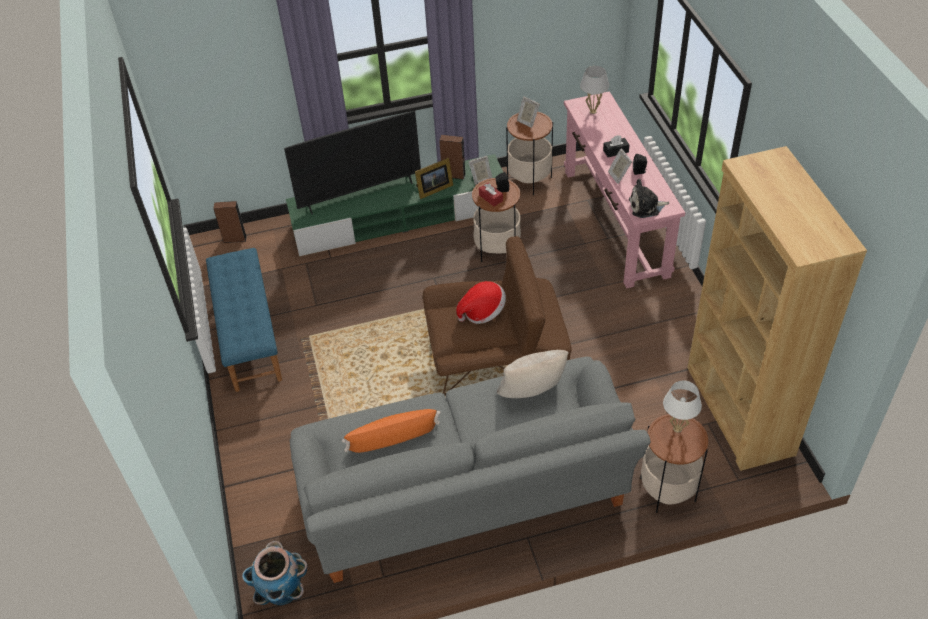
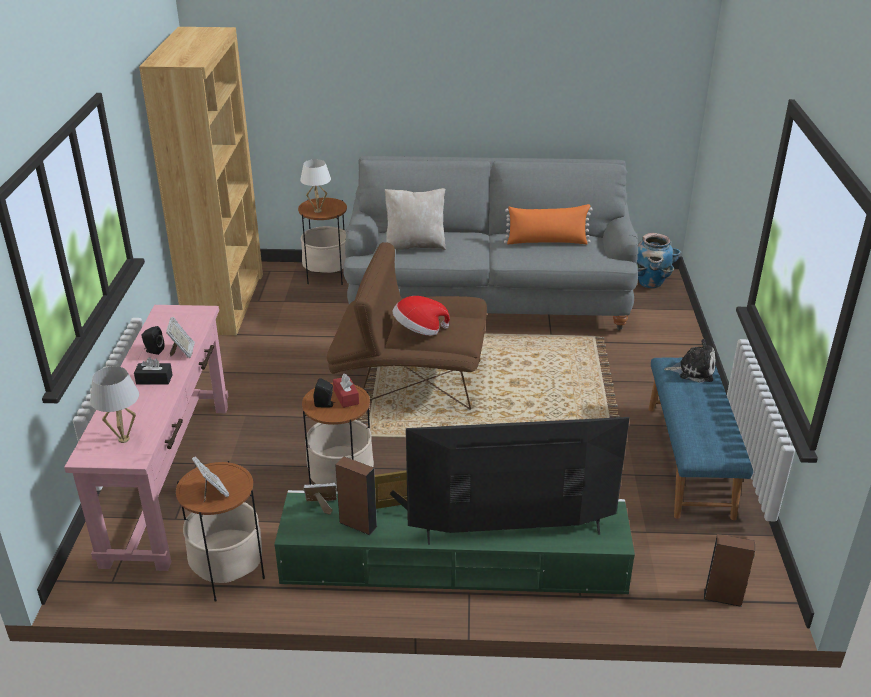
camera: 165 degrees left, 15 degrees down
plush toy [629,179,669,218] -> plush toy moved to [664,339,716,383]

